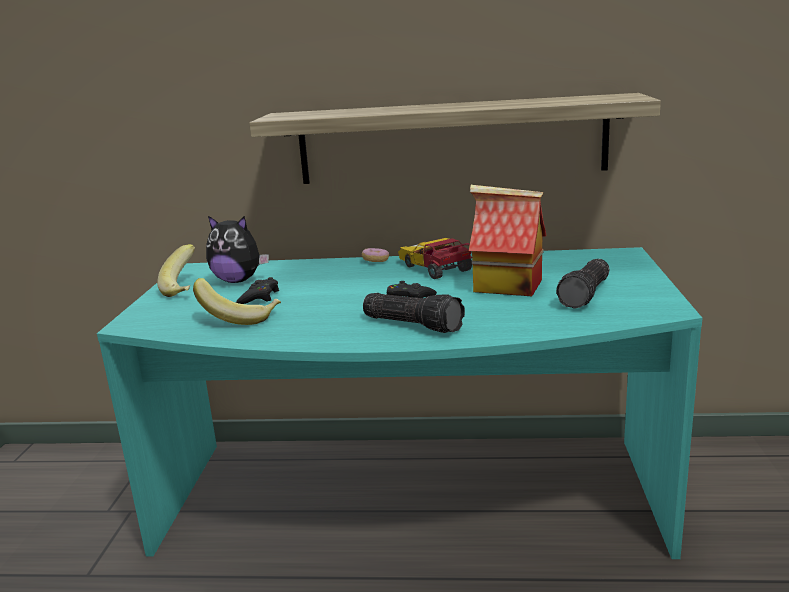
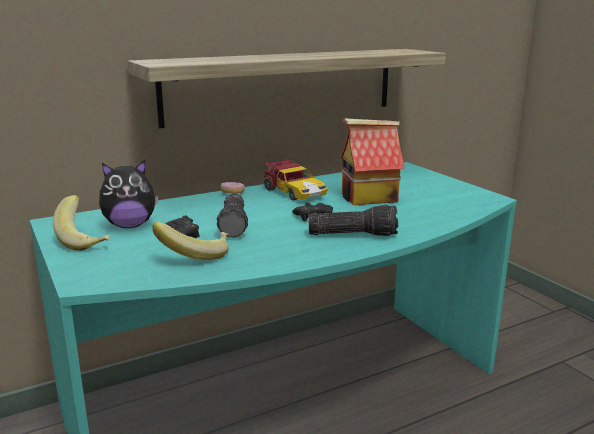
camera: 35 degrees left, 0 degrees up
toy car [398,238,472,279] -> toy car turned 150 degrees counterclockwise [264,159,328,201]
flashlight [556,259,610,309] -> flashlight moved to [217,193,248,238]

